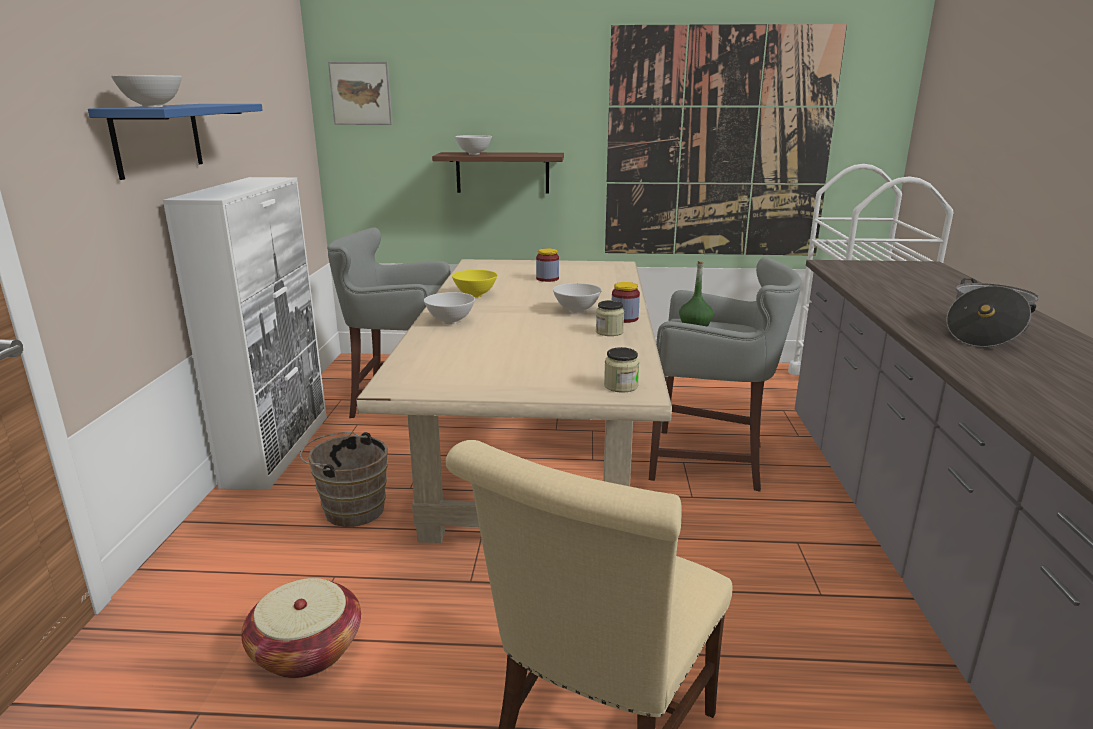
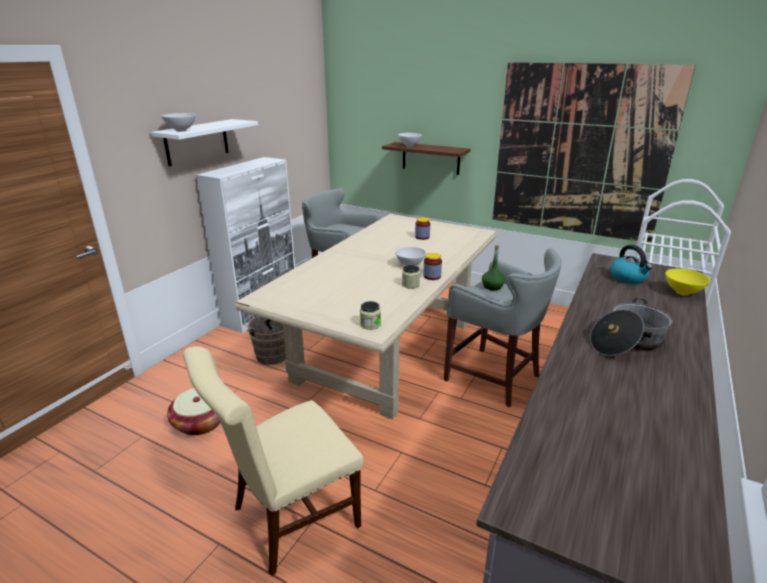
camera: 25 degrees right, 5 degrees up
blue shelf [88,104,263,180] -> white shelf [151,119,258,166]
picture [328,61,393,125] -> none
white bowl [424,292,475,324] -> none
yellow bowl [452,270,497,297] -> yellow bowl moved to [665,269,710,295]
none -> kettle [610,245,653,284]

